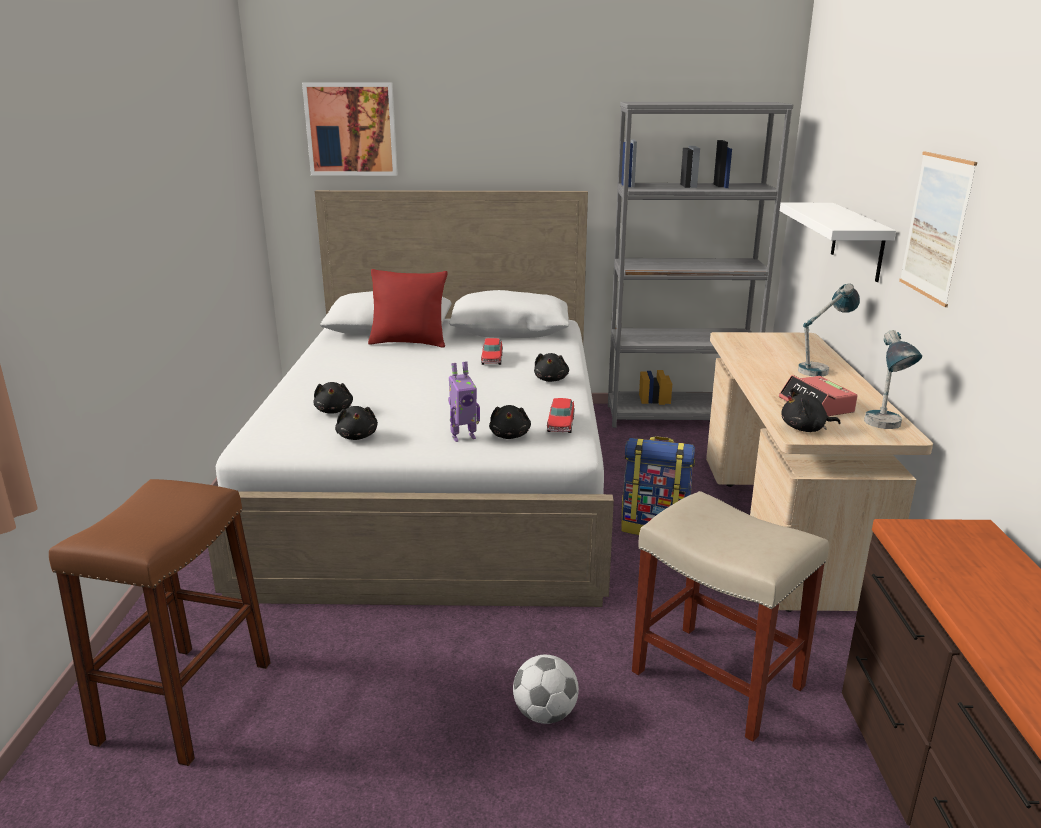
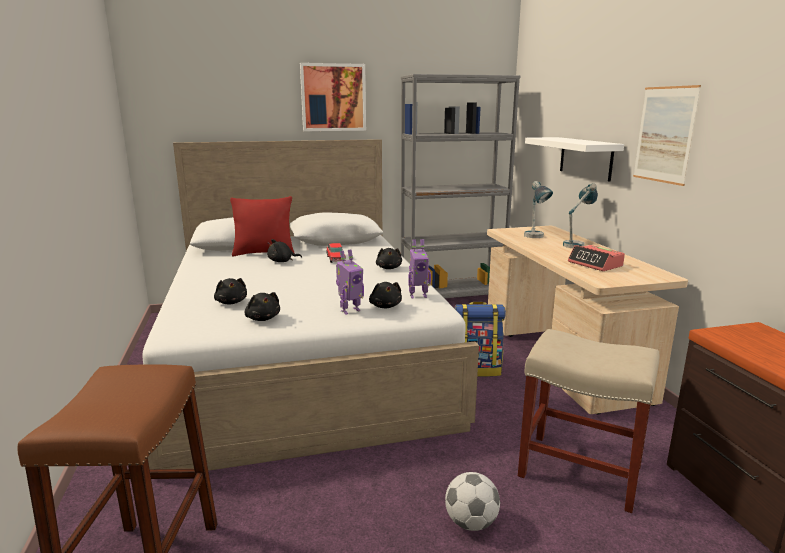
camera: 15 degrees left, 5 degrees down
picture [302,82,398,176] -> picture moved to [300,63,366,131]
toy car [547,398,575,433] -> toy robot [408,239,431,298]
black plush toy [781,388,841,432] -> black plush toy moved to [267,239,302,262]
table lamp [864,330,922,429] -> table lamp moved to [524,181,553,238]

